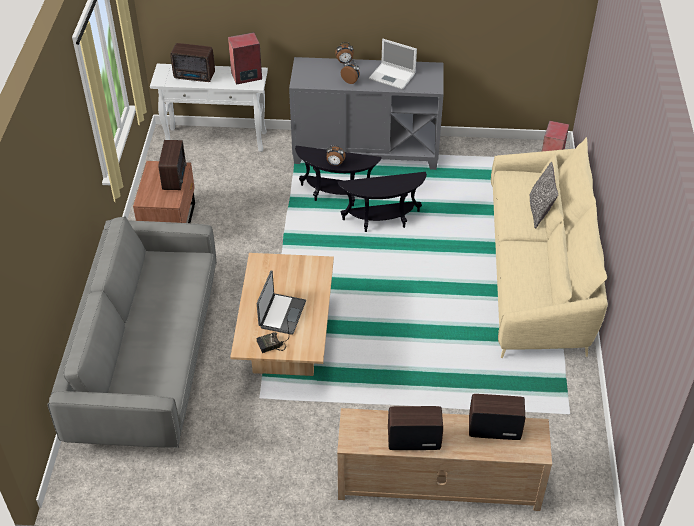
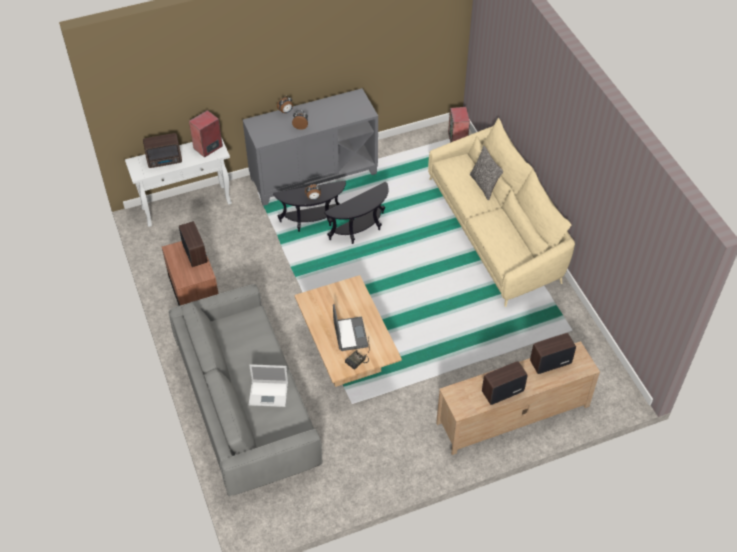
camera: 25 degrees left, 5 degrees up
laptop [369,39,417,90] -> laptop moved to [249,364,288,407]

